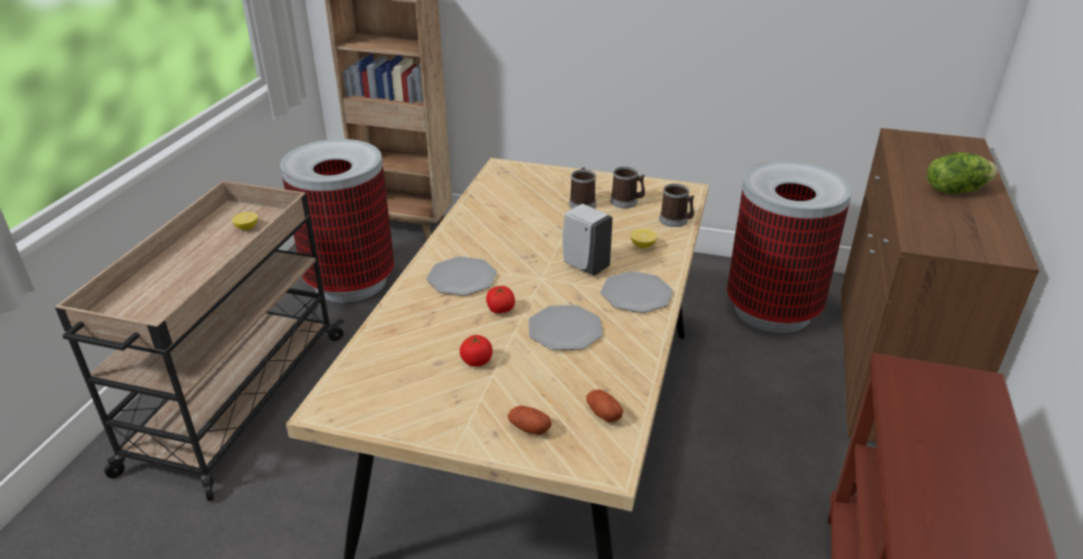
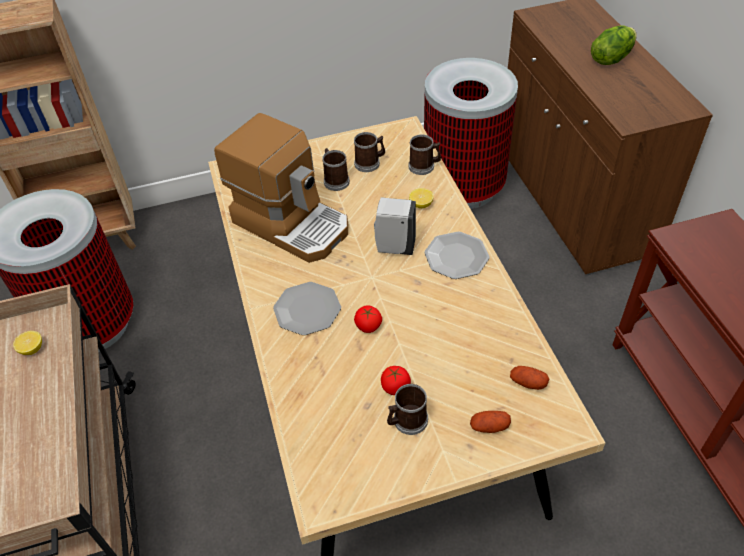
camera: 30 degrees left, 15 degrees up
plate [529,305,603,350] -> none
none -> coffee machine [214,113,348,263]
none -> mug [387,384,428,435]

